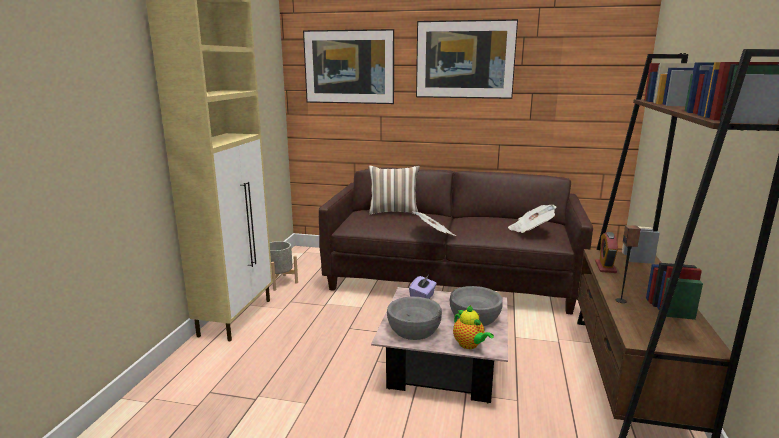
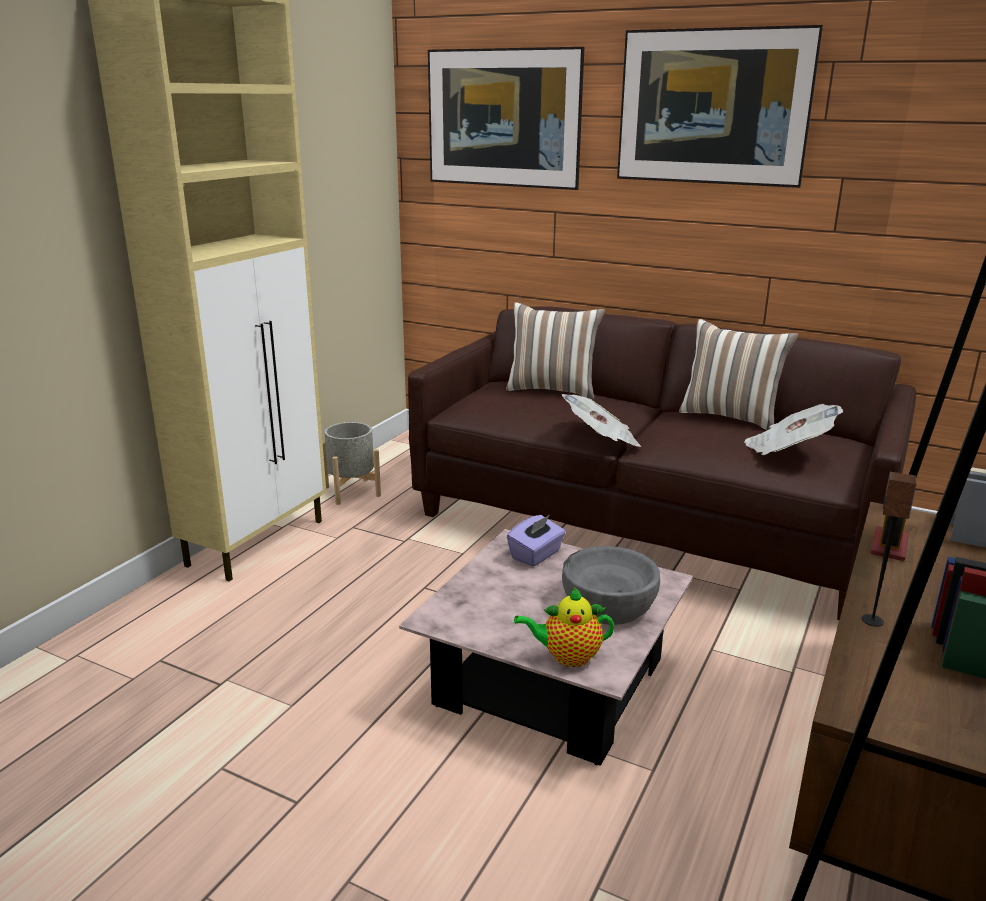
camera: 15 degrees right, 5 degrees up
grey bowl [387,296,442,340] -> none
teapot [453,305,494,349] -> teapot turned 105 degrees clockwise [514,587,614,667]
none -> pillow [679,319,798,430]

